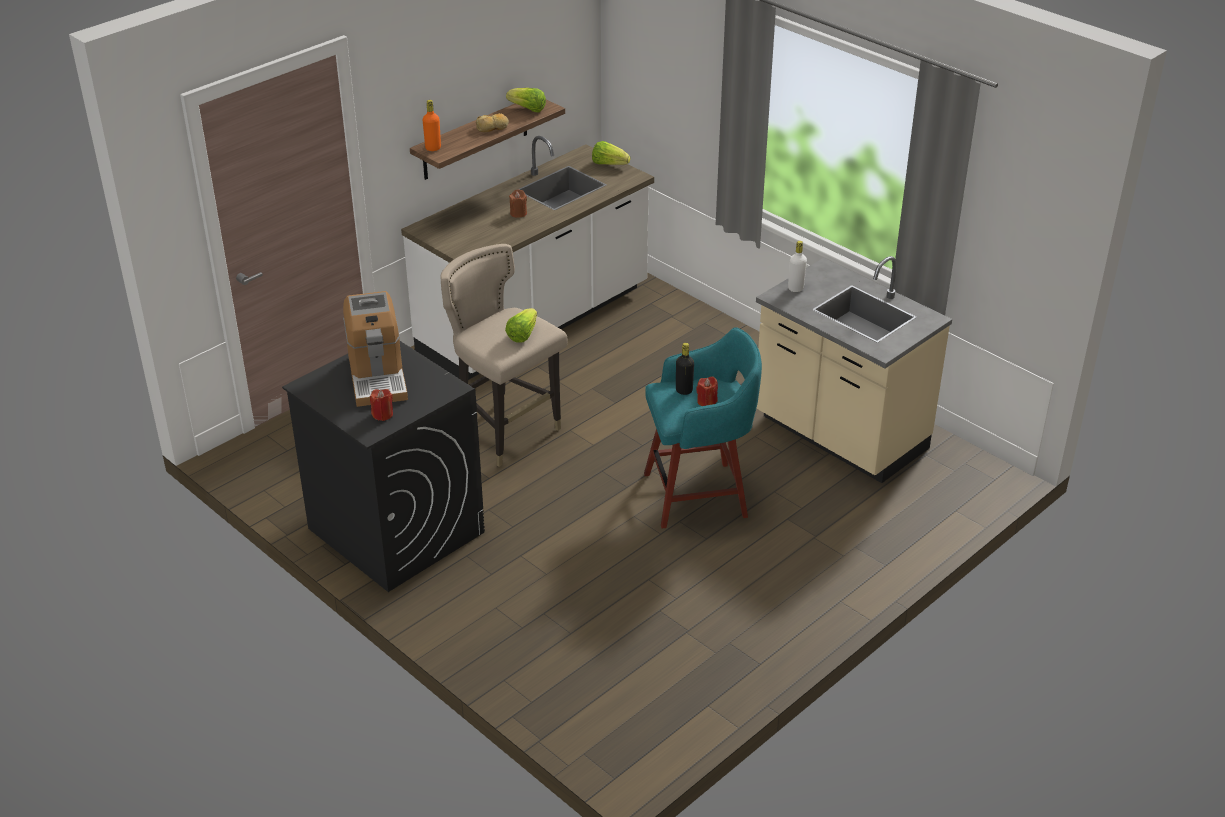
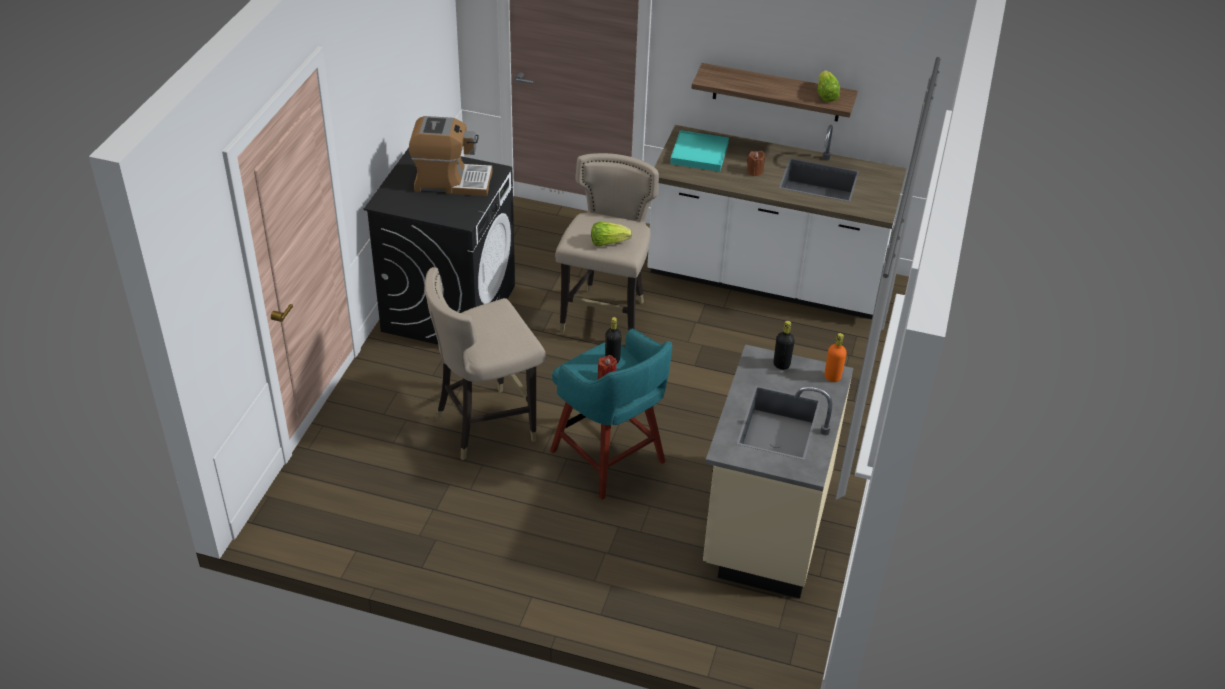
camera: 60 degrees right, 5 degrees up
coffee machine [343,291,408,407] -> coffee machine turned 135 degrees counterclockwise [409,116,493,196]
red candle [370,389,393,421] -> none
orange bottle [423,100,441,151] -> orange bottle moved to [824,333,847,382]
bread [476,113,509,132] -> none
lettuce [592,141,630,165] -> none
white bottle [788,241,807,292] -> black bottle [773,321,795,370]
none -> beige stool [425,267,546,460]
none -> turquoise tray [670,130,729,172]

